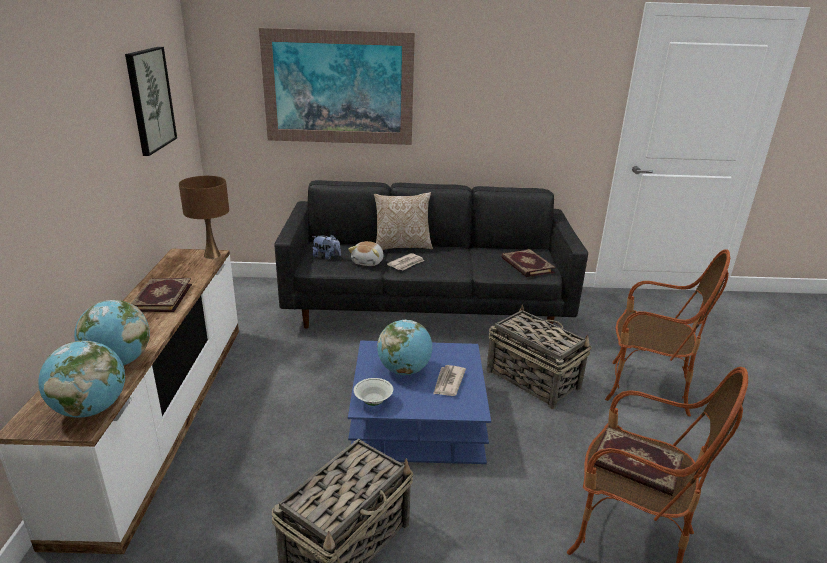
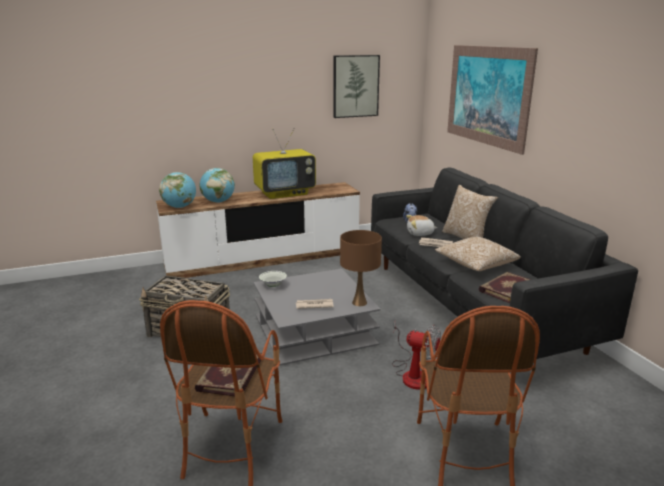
camera: 70 degrees right, 5 degrees down
book [131,278,192,312] -> television [253,128,316,199]
brown table lamp [179,176,229,259] -> brown table lamp moved to [340,230,382,306]
blue coffee table [348,340,491,464] -> grey coffee table [253,269,381,365]
globe [377,319,432,375] -> none
basket [487,304,592,409] -> fan [392,321,441,390]
none -> pillow [435,237,521,271]

